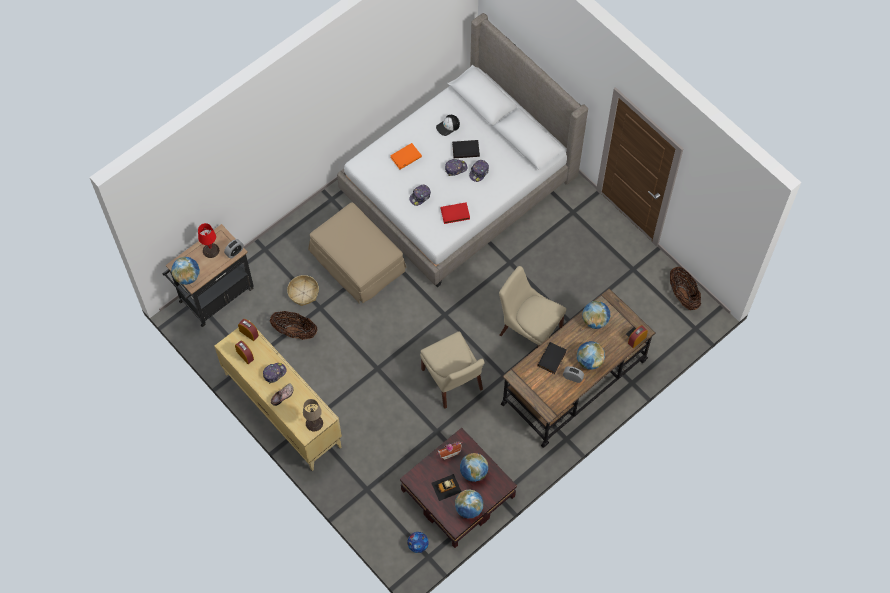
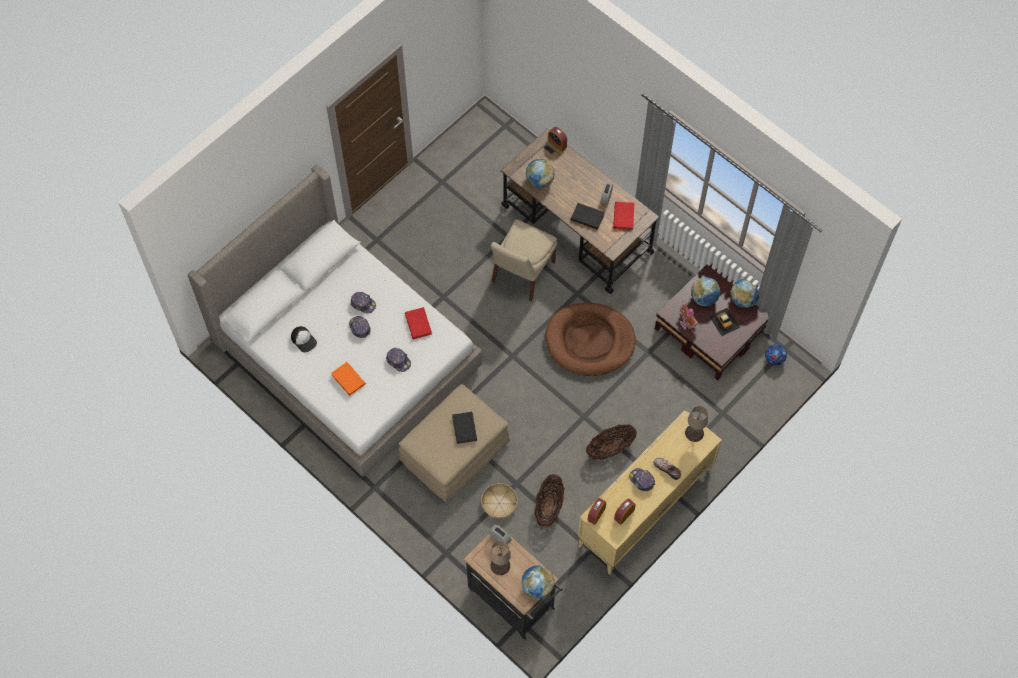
camera: 95 degrees left, 0 degrees up
red table lamp [198,223,219,258] -> beige table lamp [490,541,511,575]
beige chair [420,331,484,409] -> brown dog bed [545,303,636,376]
black book [452,140,480,158] -> black book moved to [452,412,477,444]
globe [577,341,605,370] -> none
basket [670,267,701,310] -> basket moved to [586,424,637,460]
none -> red book [613,202,635,230]

